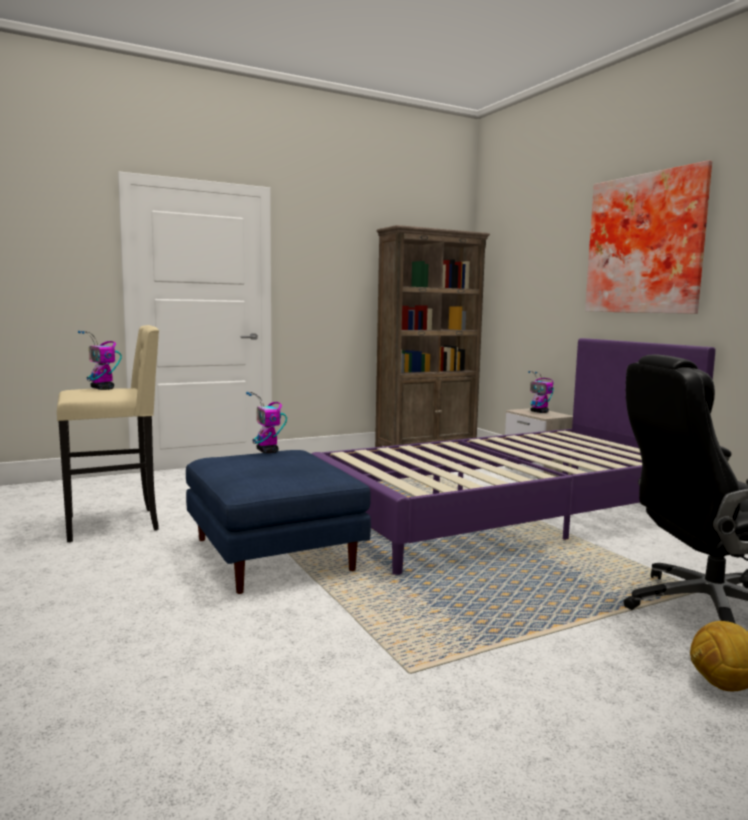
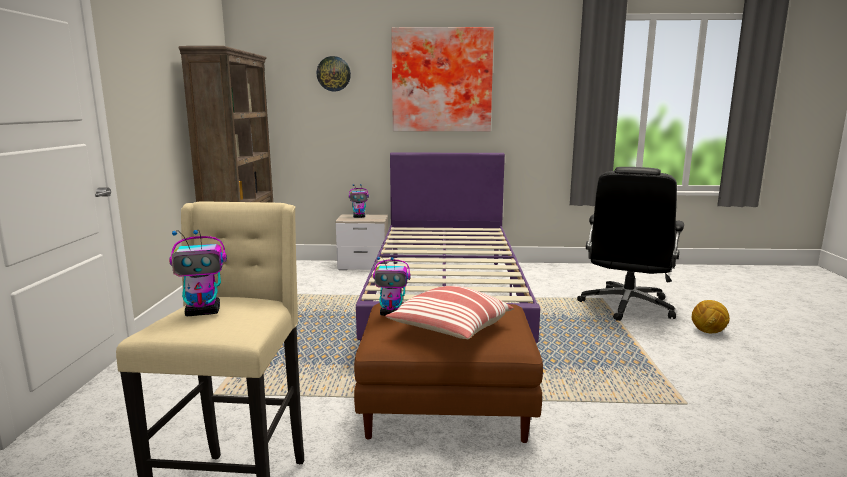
camera: 60 degrees left, 5 degrees up
blue ottoman [186,450,371,594] -> brown ottoman [354,302,543,443]
none -> wall clock [317,56,351,91]
none -> pillow [385,286,514,339]

